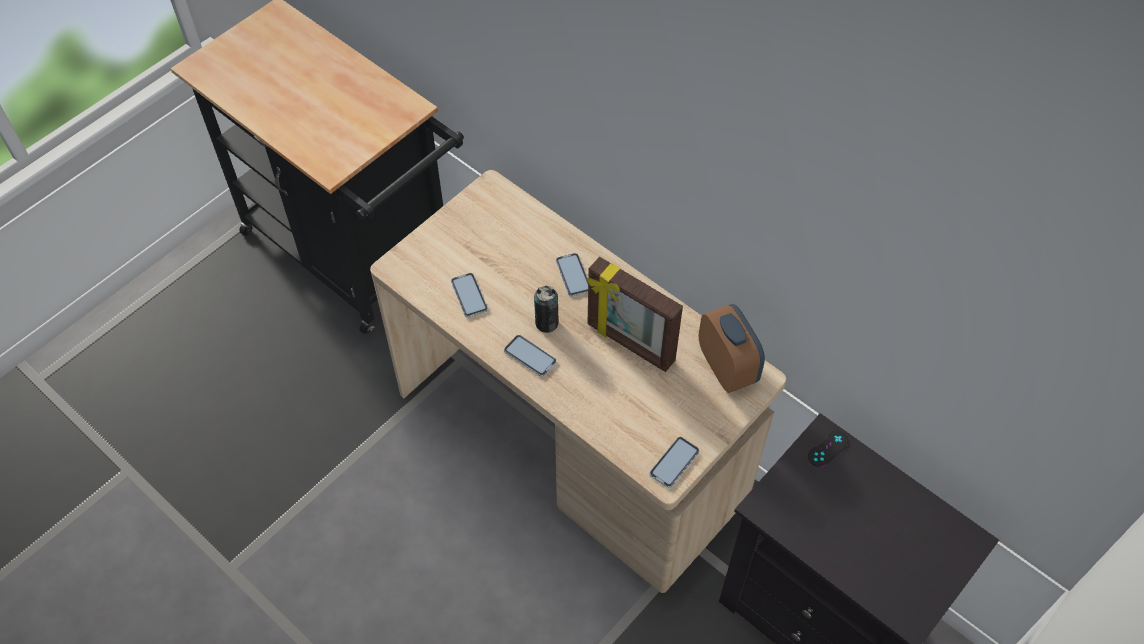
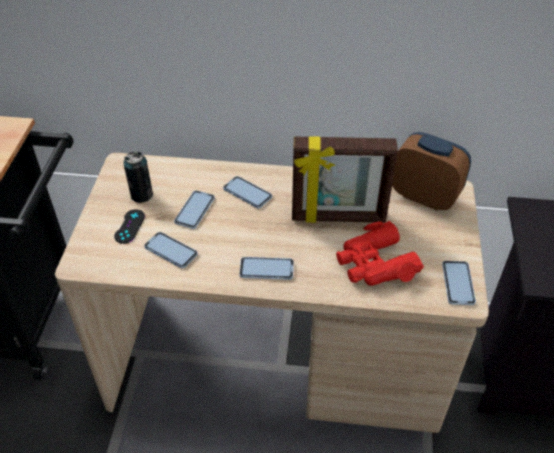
camera: 35 degrees left, 10 degrees down
can [534,285,559,333] -> can moved to [123,151,153,203]
black game controller [808,430,849,467] -> black game controller moved to [114,209,145,244]
none -> phone [174,190,215,229]
none -> red binoculars [336,221,424,286]

